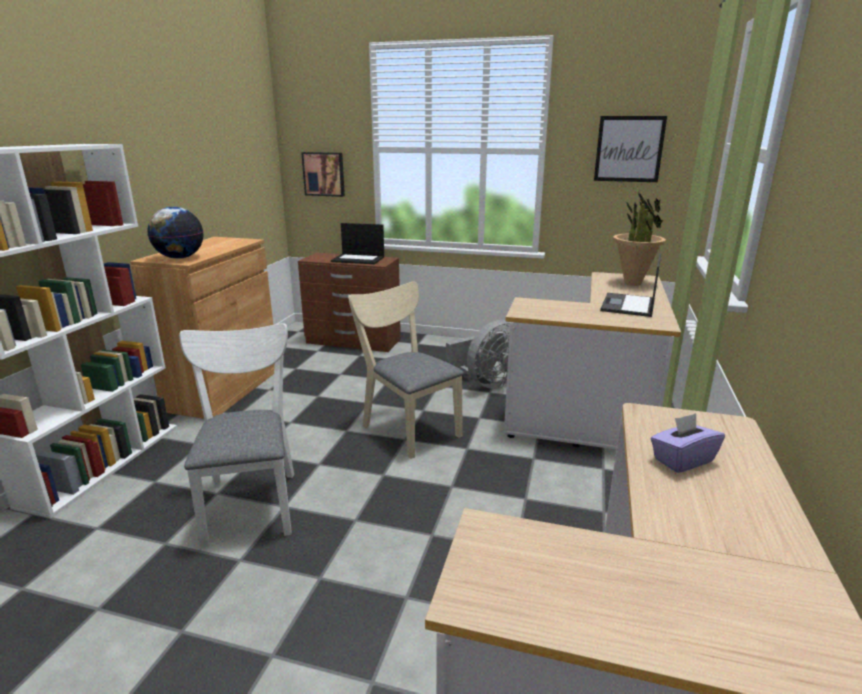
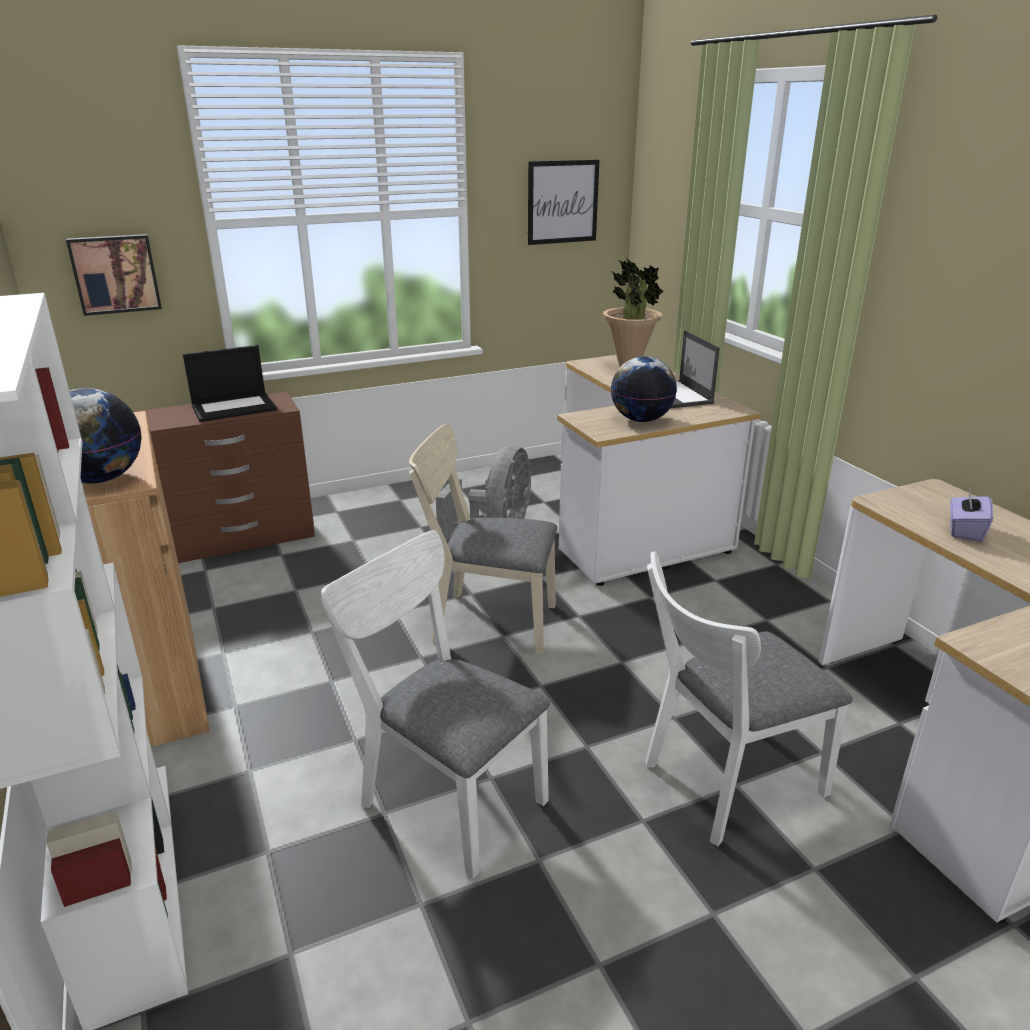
camera: 40 degrees left, 5 degrees up
none -> globe [611,356,677,422]
none -> white chair [645,551,853,846]

